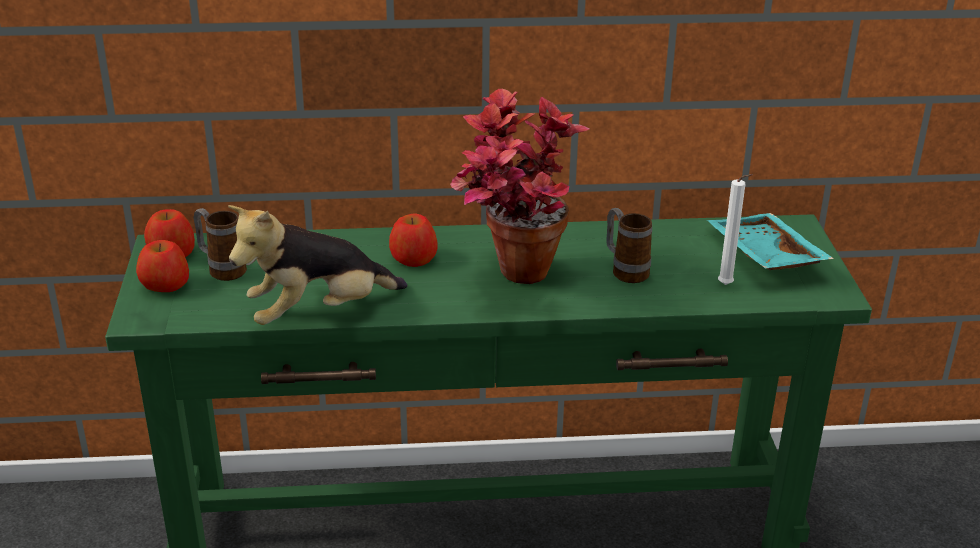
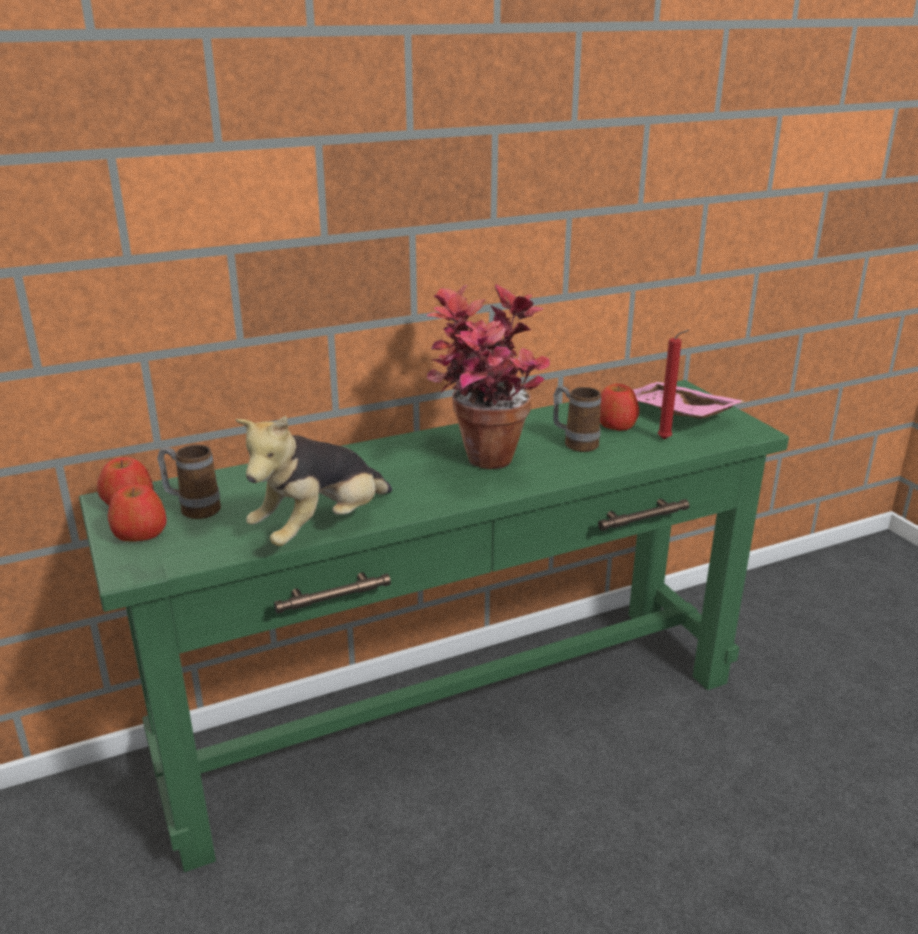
camera: 20 degrees left, 5 degrees down
apple [389,213,438,267] -> apple moved to [600,384,639,431]
turquoise tray [707,213,834,270] -> pink tray [633,382,744,419]
white candle [718,174,753,285] -> red candle [658,329,690,440]

